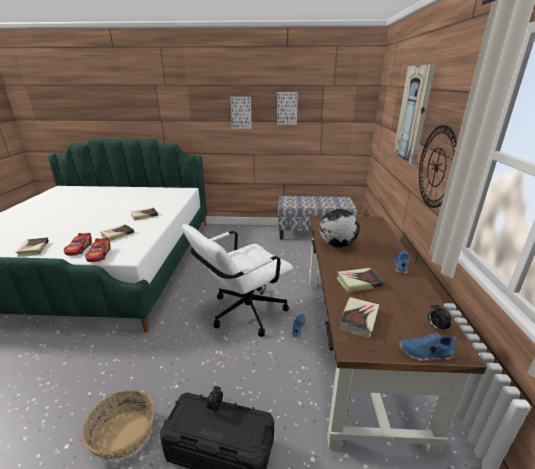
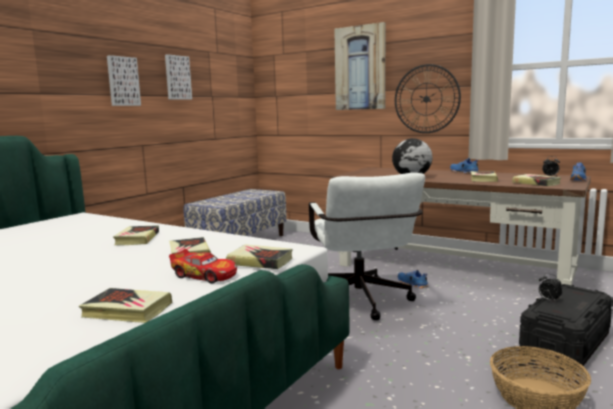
camera: 60 degrees left, 15 degrees down
toy car [85,238,111,262] -> book [226,244,293,269]

